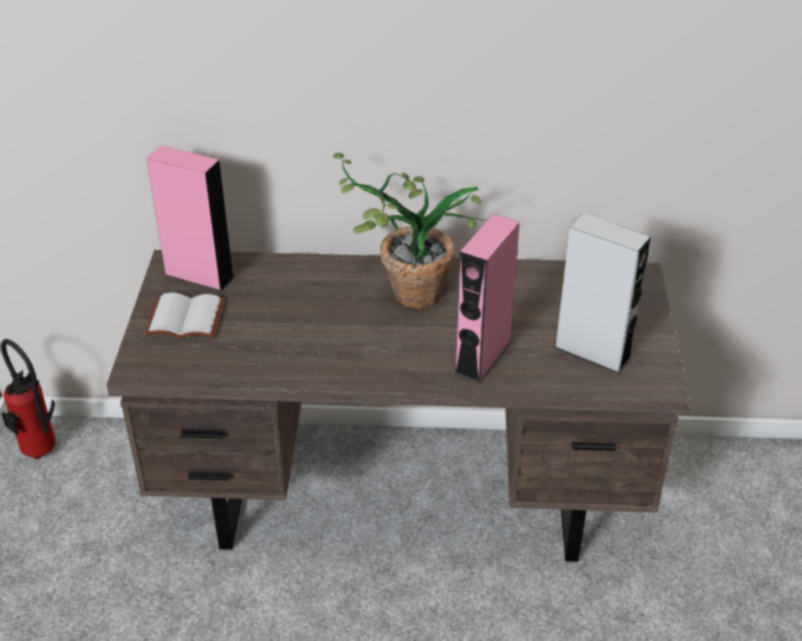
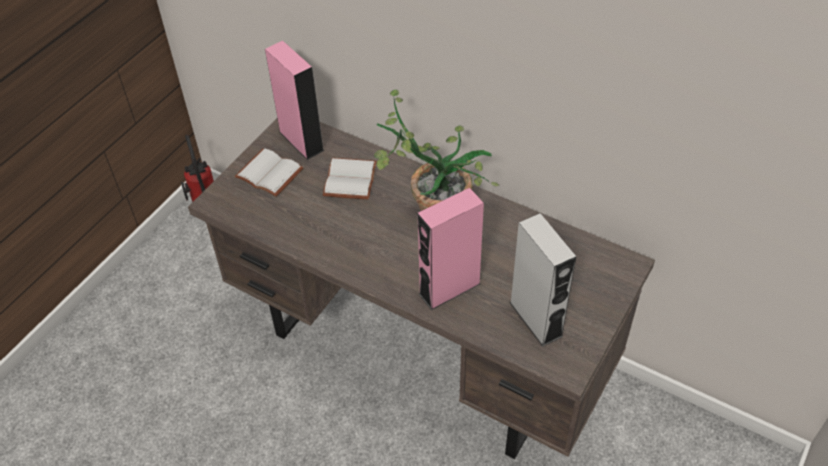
camera: 30 degrees right, 10 degrees up
none -> white book [323,158,377,200]

